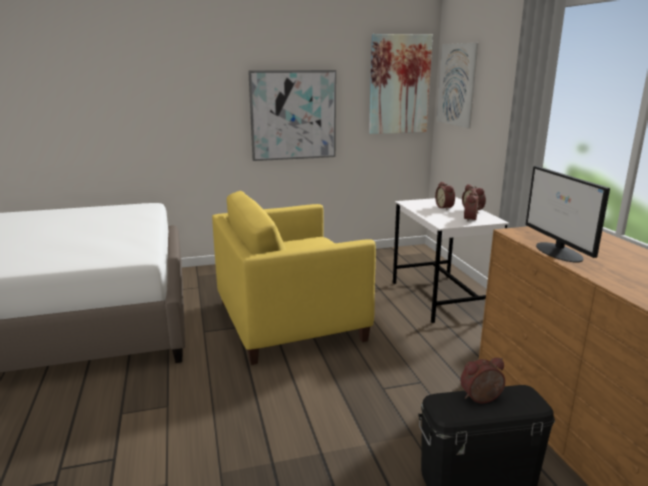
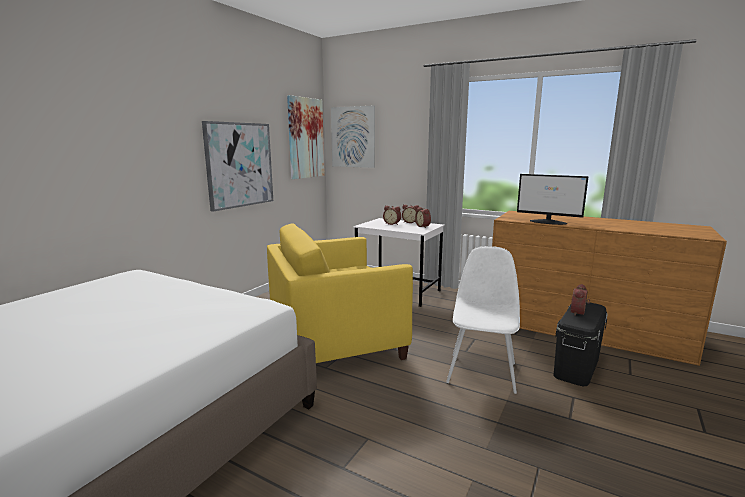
camera: 45 degrees left, 5 degrees down
yellow armchair [212,191,376,365] -> yellow armchair turned 45 degrees clockwise [267,223,413,363]
none -> white chair [446,246,520,394]

